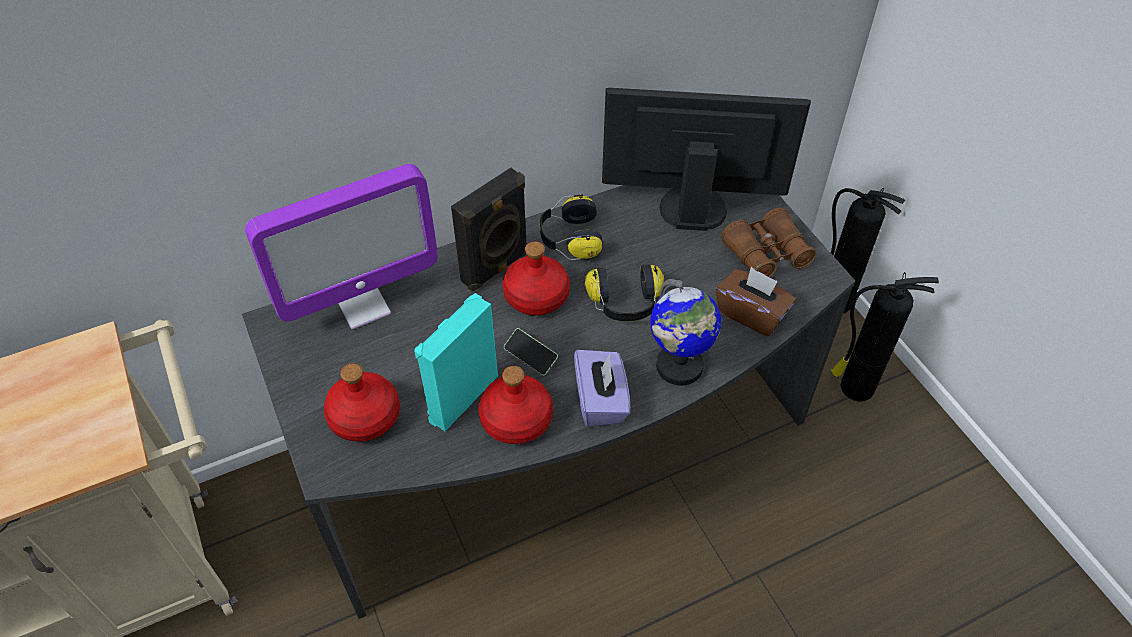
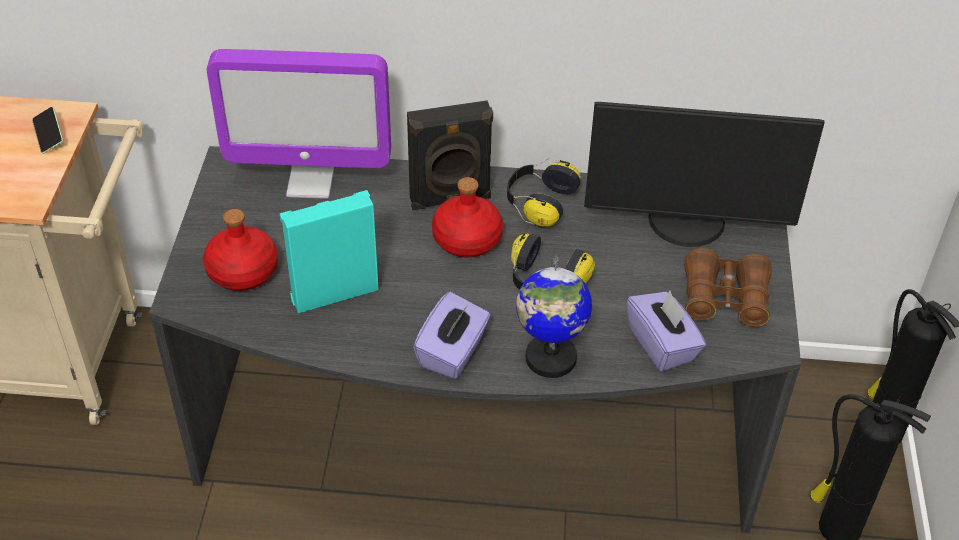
camera: 30 degrees right, 5 degrees down
red bottle [478,366,553,444] -> none
phone [504,328,558,376] -> phone moved to [32,107,63,154]
monitor [602,88,811,231] -> monitor turned 150 degrees clockwise [584,102,825,247]
brown tissue box [716,267,796,336] -> purple tissue box [627,291,706,372]

